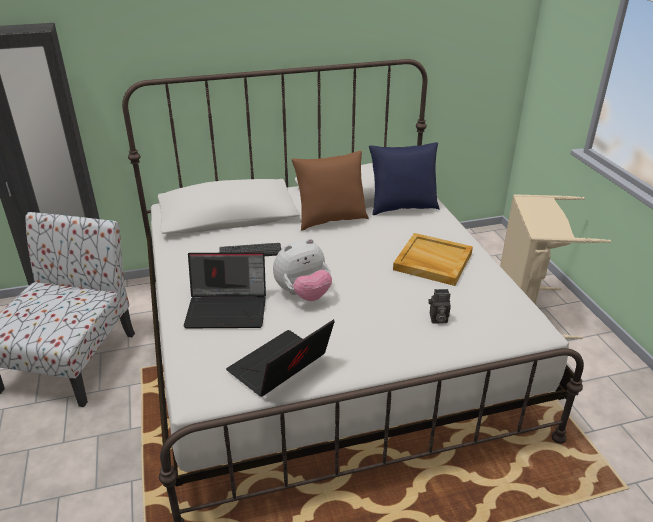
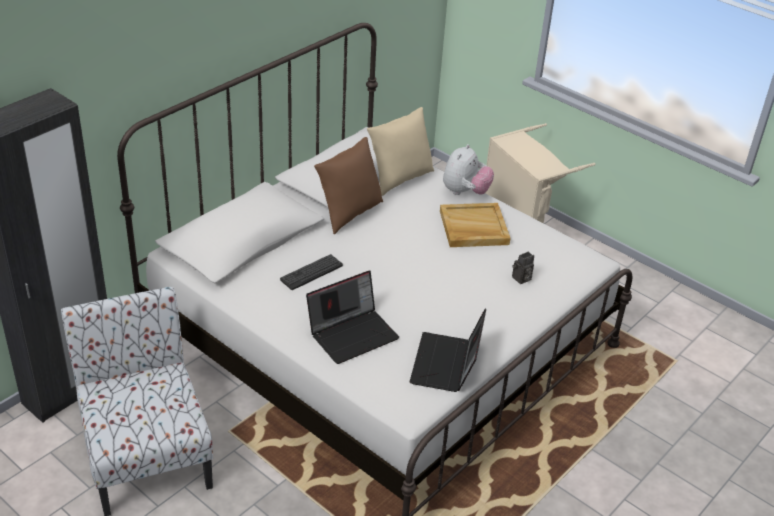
camera: 35 degrees left, 5 degrees up
plush toy [273,239,332,301] -> plush toy moved to [443,144,494,195]
blue pillow [369,142,440,215] -> beige pillow [367,107,434,196]

